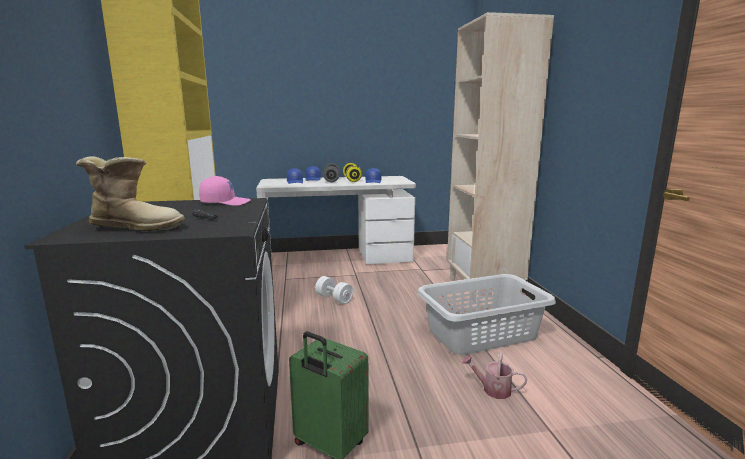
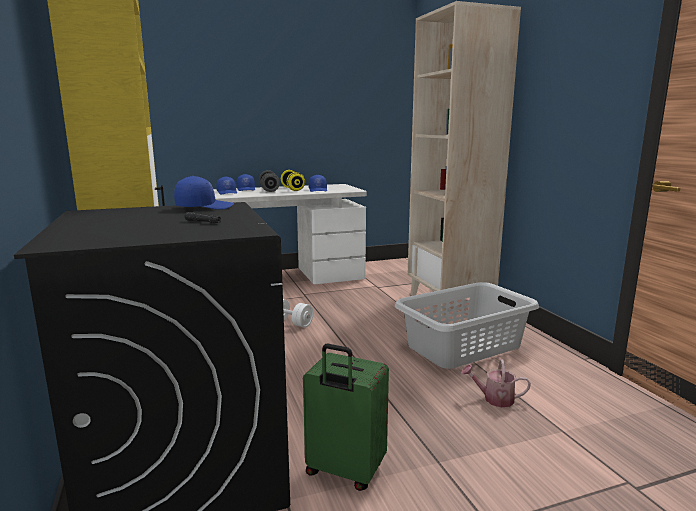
camera: 10 degrees left, 0 degrees up
boot [76,156,185,232] -> none
pink cap [199,176,251,206] -> blue cap [174,176,234,210]

